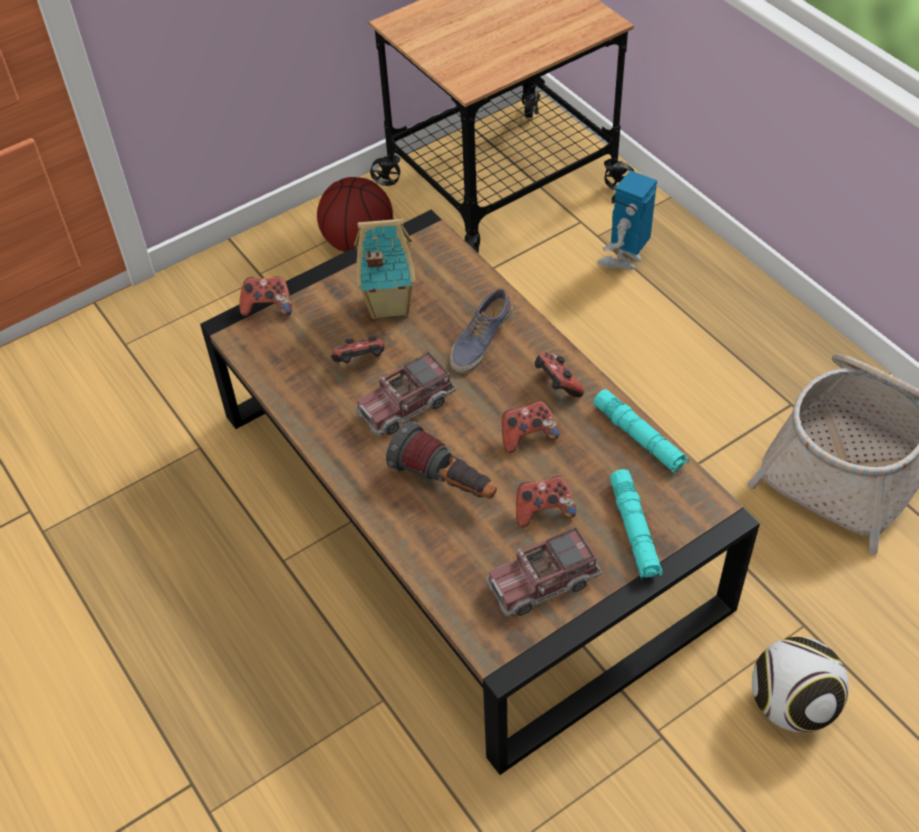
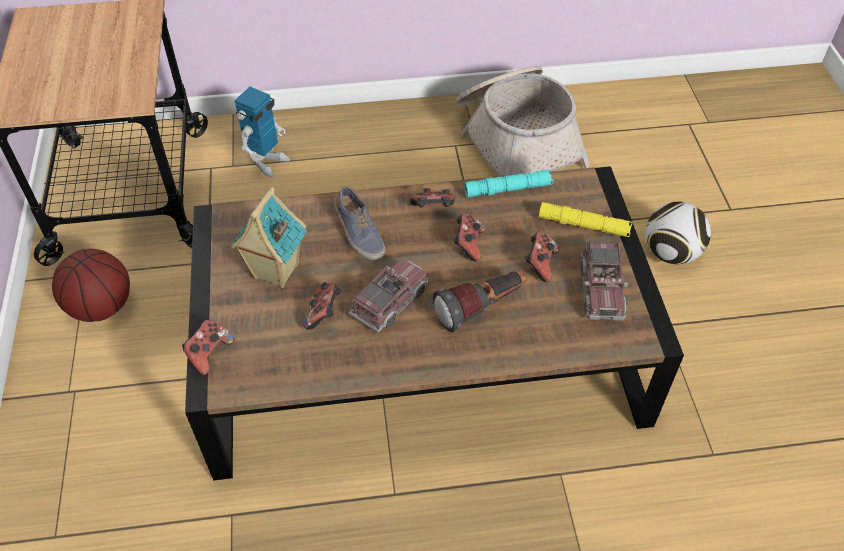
camera: 65 degrees left, 0 degrees up
toy truck [355,352,456,436] -> toy truck turned 135 degrees counterclockwise [349,258,429,333]
toy robot [597,170,657,269] -> toy robot turned 120 degrees counterclockwise [234,87,290,178]
turquoise flashlight [610,469,663,579] -> yellow flashlight [539,202,633,237]

